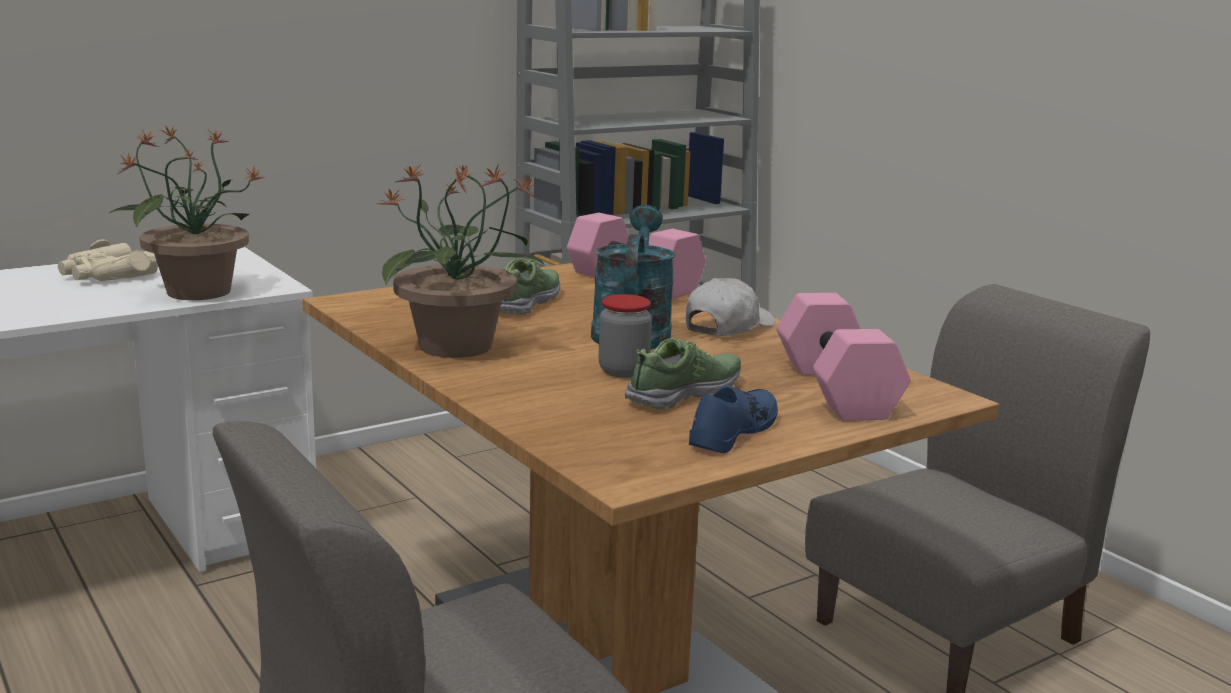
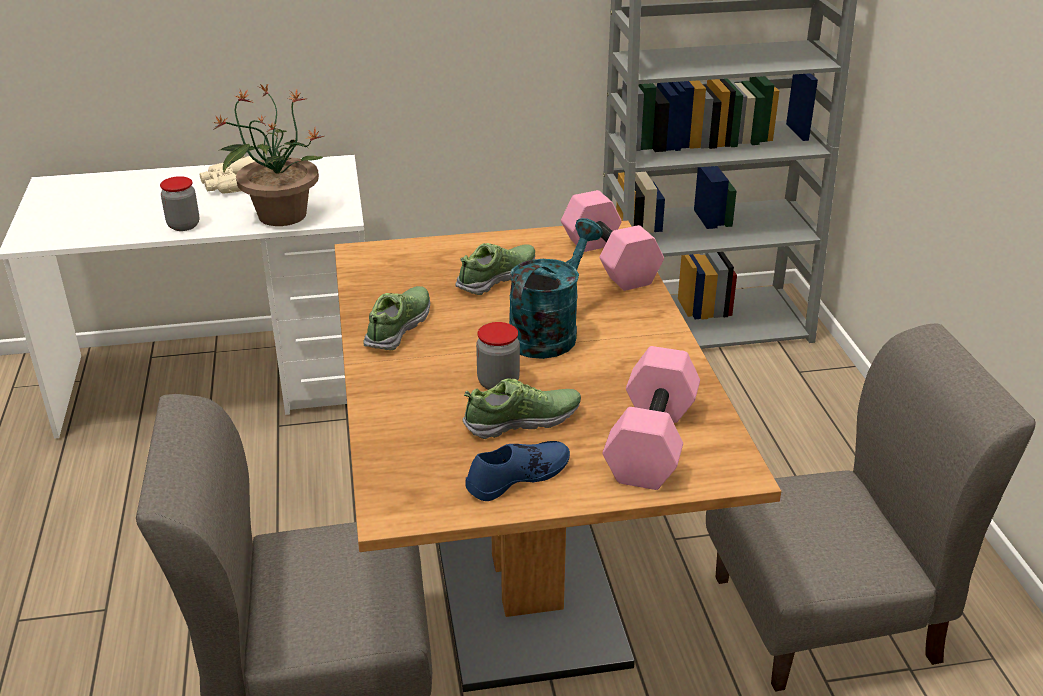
camera: 25 degrees right, 15 degrees up
potted plant [376,165,545,358] -> shoe [363,286,430,350]
white cap [686,278,775,336] -> none
none -> jar [160,176,199,231]

